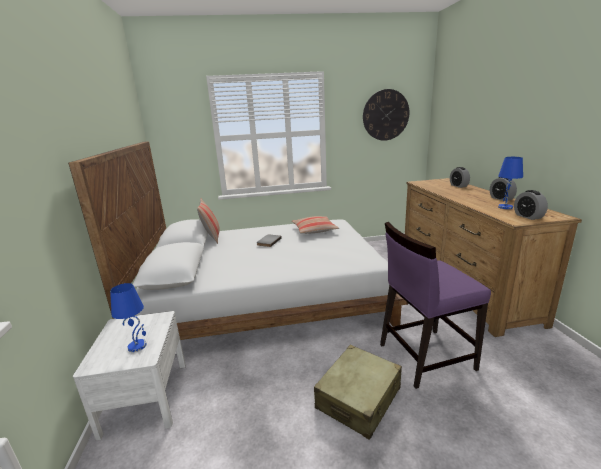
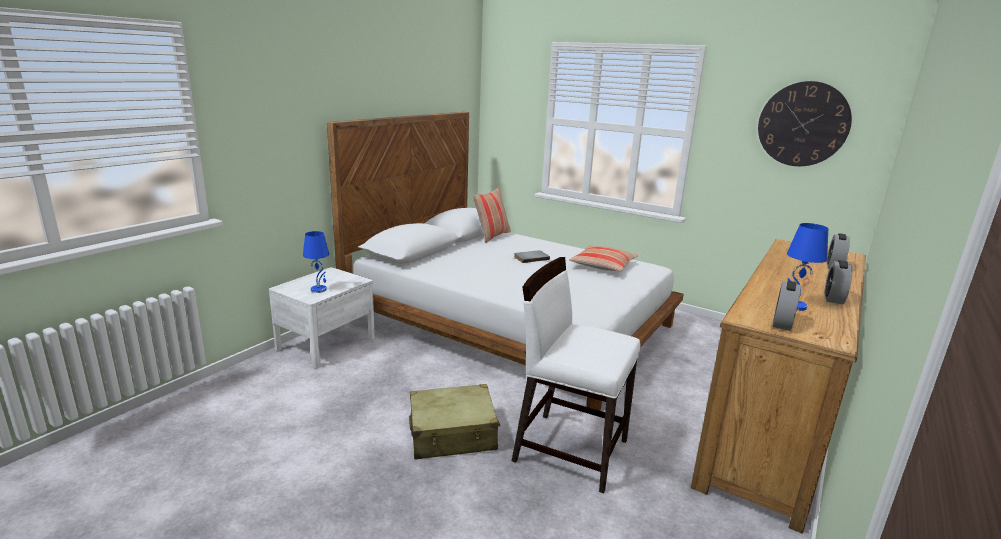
camera: 40 degrees right, 0 degrees up
purple chair [380,222,491,389] -> white chair [512,257,640,494]

